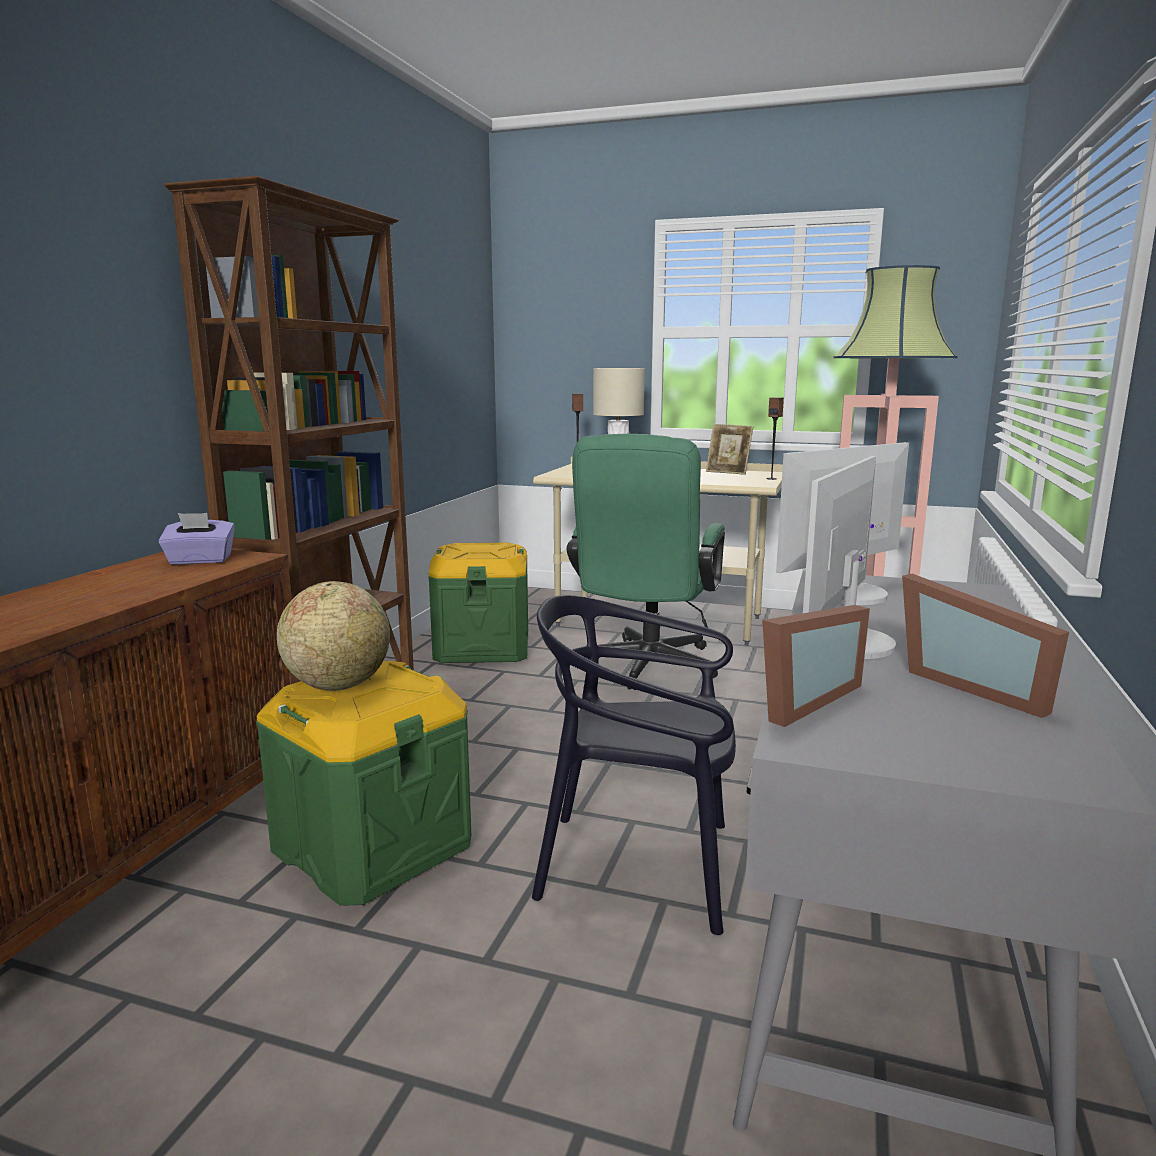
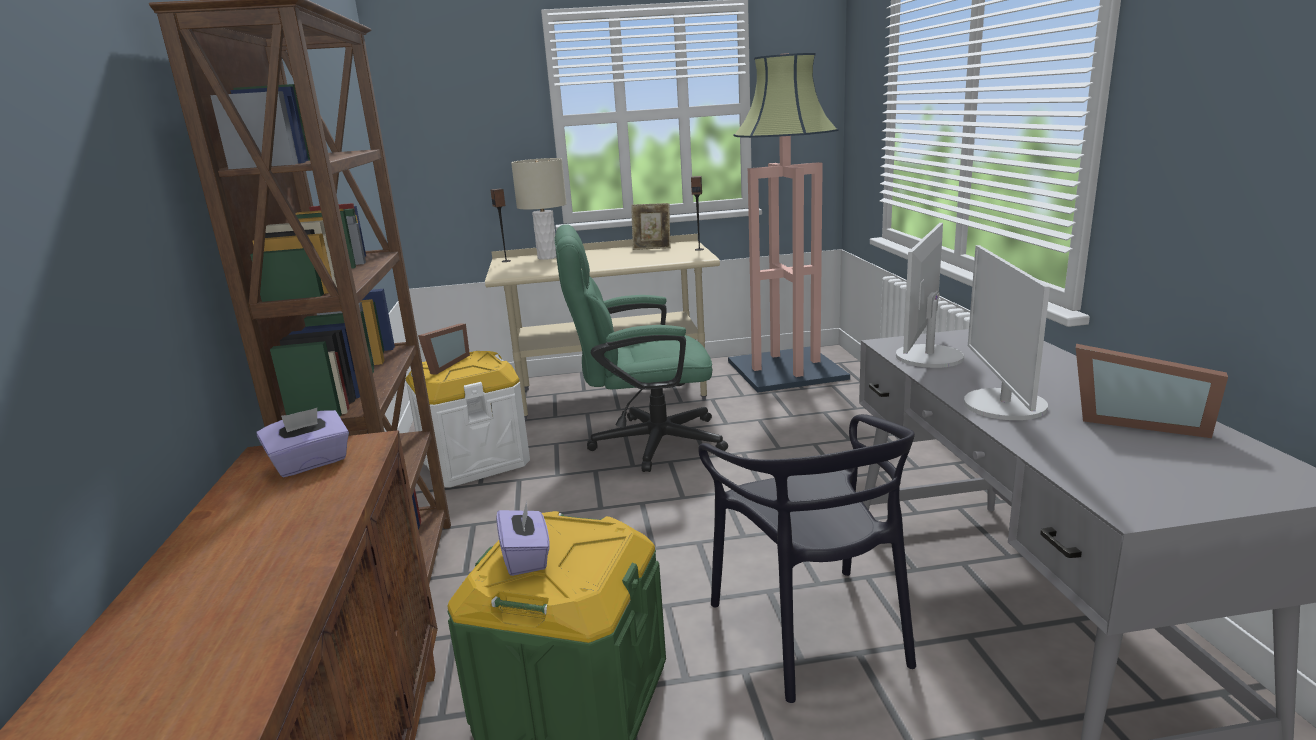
camera: 25 degrees left, 5 degrees up
globe [277,581,390,691] -> purple tissue box [496,501,550,576]
green storage box [428,543,528,663] -> white storage box [406,351,530,488]
black chair [532,595,736,935] -> black chair turned 90 degrees counterclockwise [698,414,916,703]
green office chair [567,434,725,690] -> green office chair turned 90 degrees clockwise [554,224,728,472]
picture frame [762,605,870,727] -> picture frame moved to [418,323,470,375]

